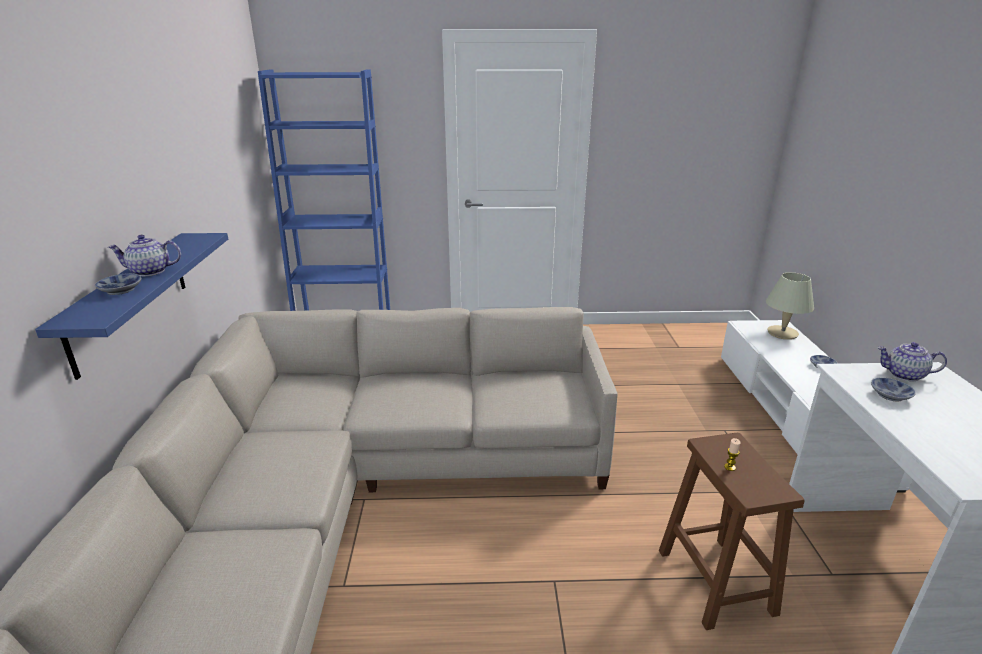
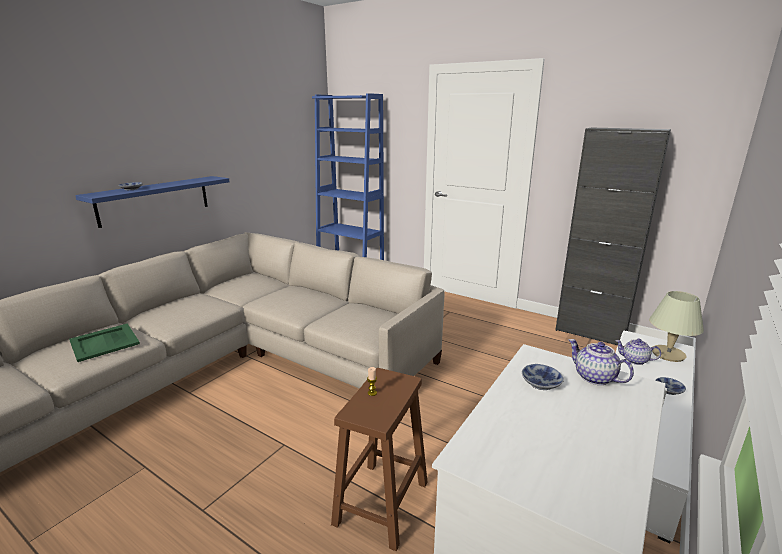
camera: 35 degrees right, 5 degrees down
teapot [108,235,181,276] -> teapot moved to [615,339,661,365]
none -> green tray [69,324,140,362]
none -> black cabinet [555,127,671,345]

